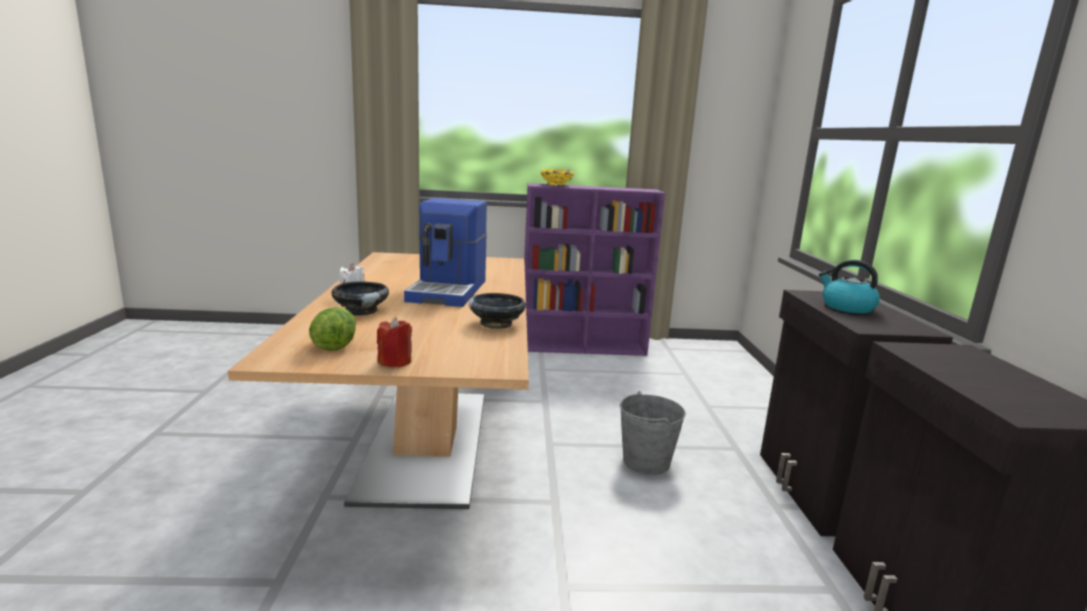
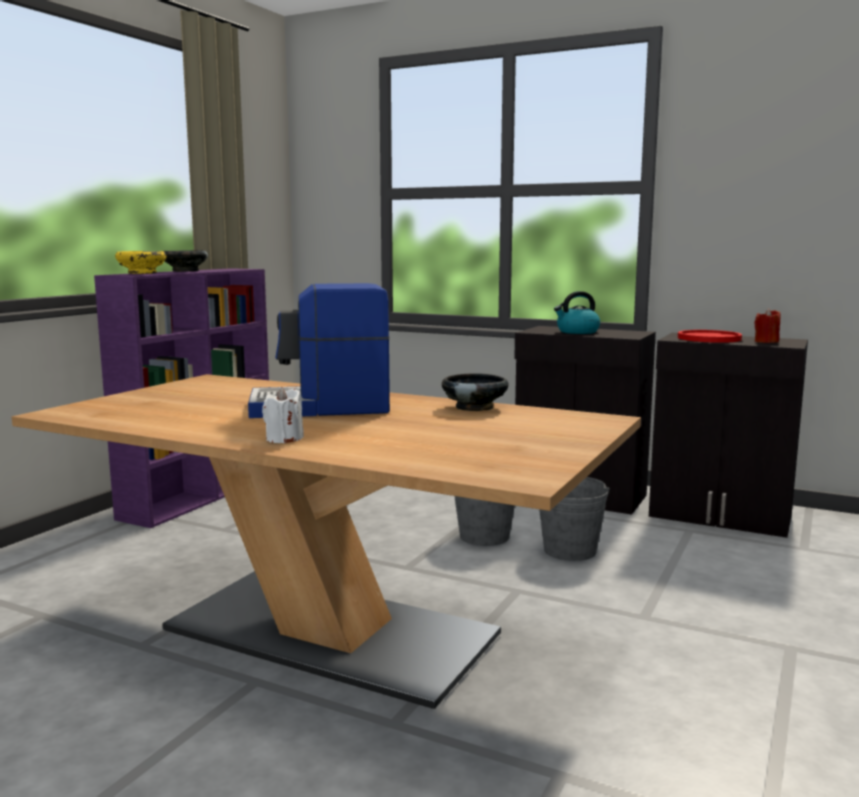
camera: 60 degrees left, 5 degrees down
lettuce [309,307,356,351] -> none
black bowl [331,281,389,316] -> black bowl moved to [164,250,208,272]
red candle [377,317,412,367] -> red candle moved to [754,308,781,343]
coffee machine [404,198,487,307] -> coffee machine turned 135 degrees clockwise [248,283,390,418]
none -> grey bucket [539,477,610,561]
none -> red plate [678,330,742,343]

